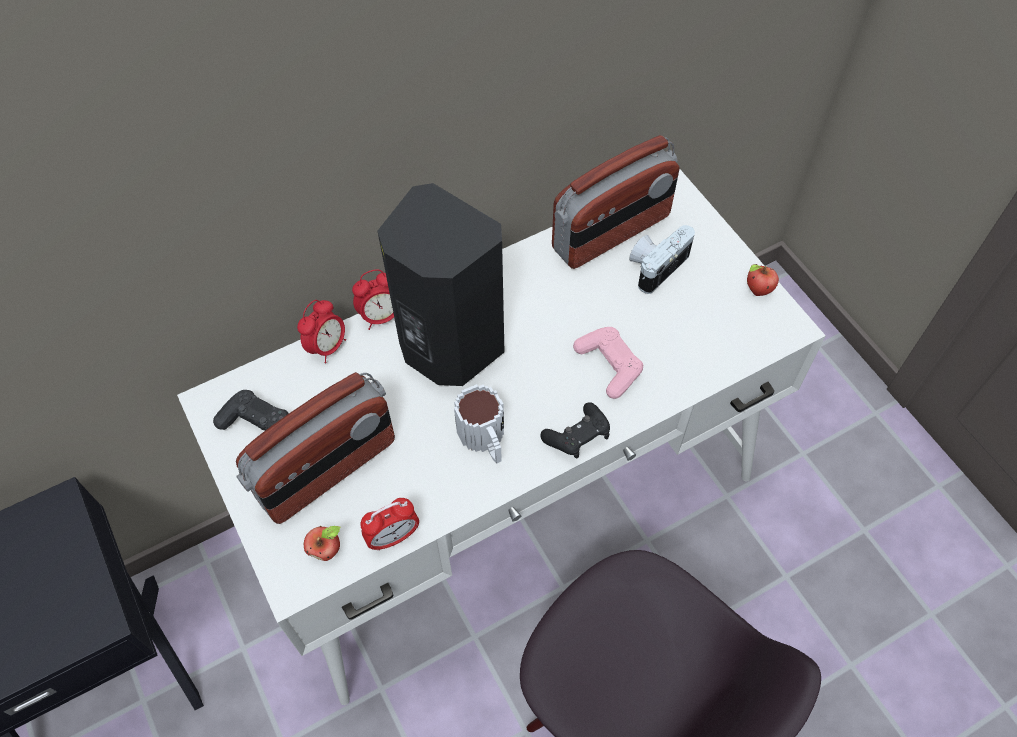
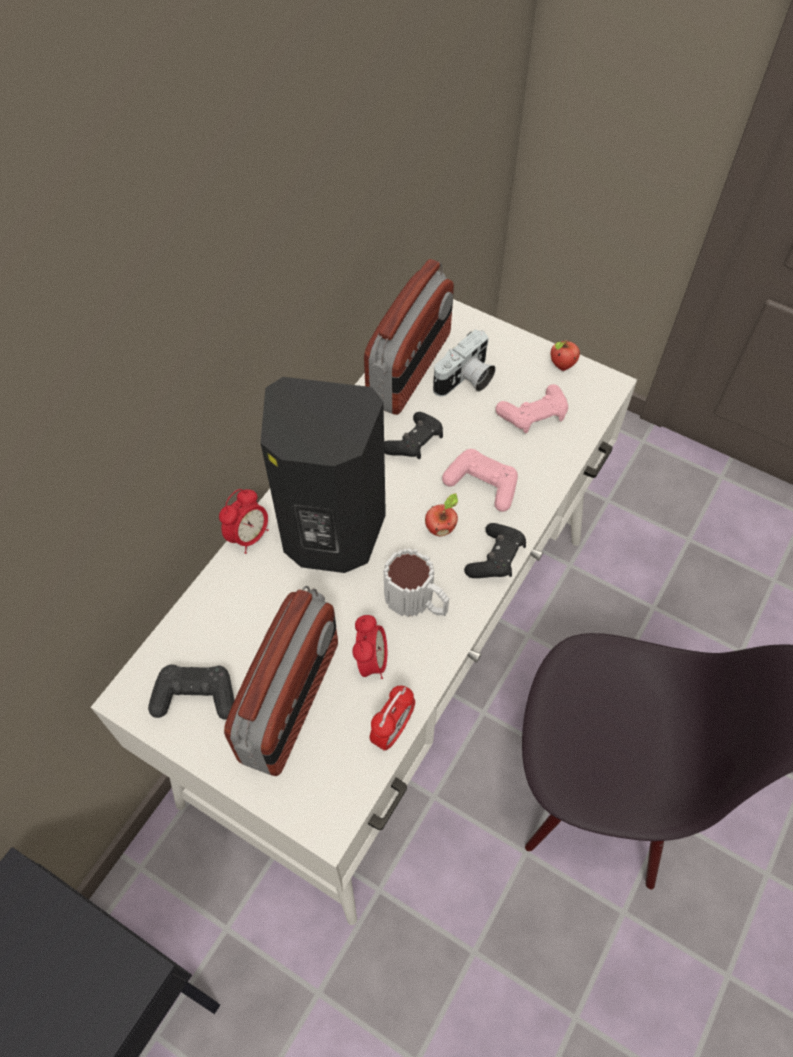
camera: 30 degrees left, 0 degrees up
alarm clock [297,300,346,363] -> alarm clock moved to [352,615,387,679]
apple [304,526,340,561] -> apple moved to [425,493,458,536]
camera [629,225,695,294] -> camera turned 150 degrees counterclockwise [433,329,496,397]
none -> black game controller [384,412,443,459]
none -> pink game controller [496,384,568,433]

